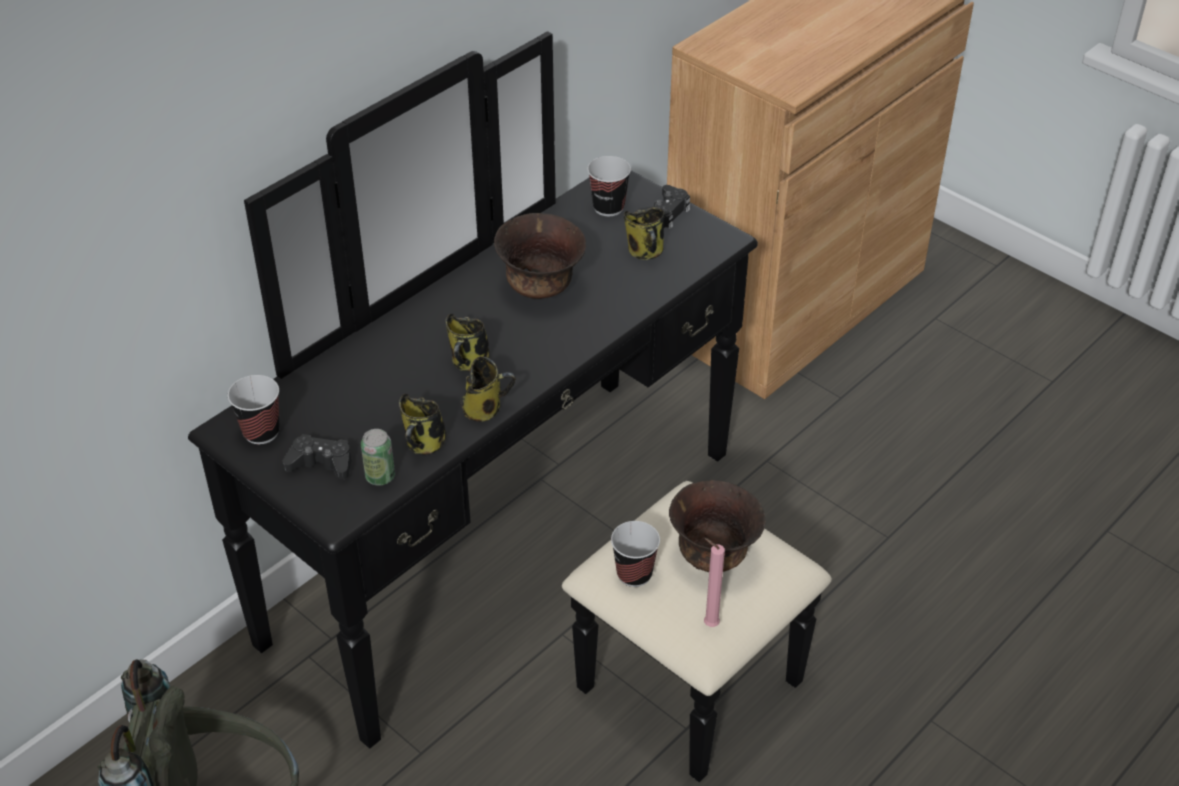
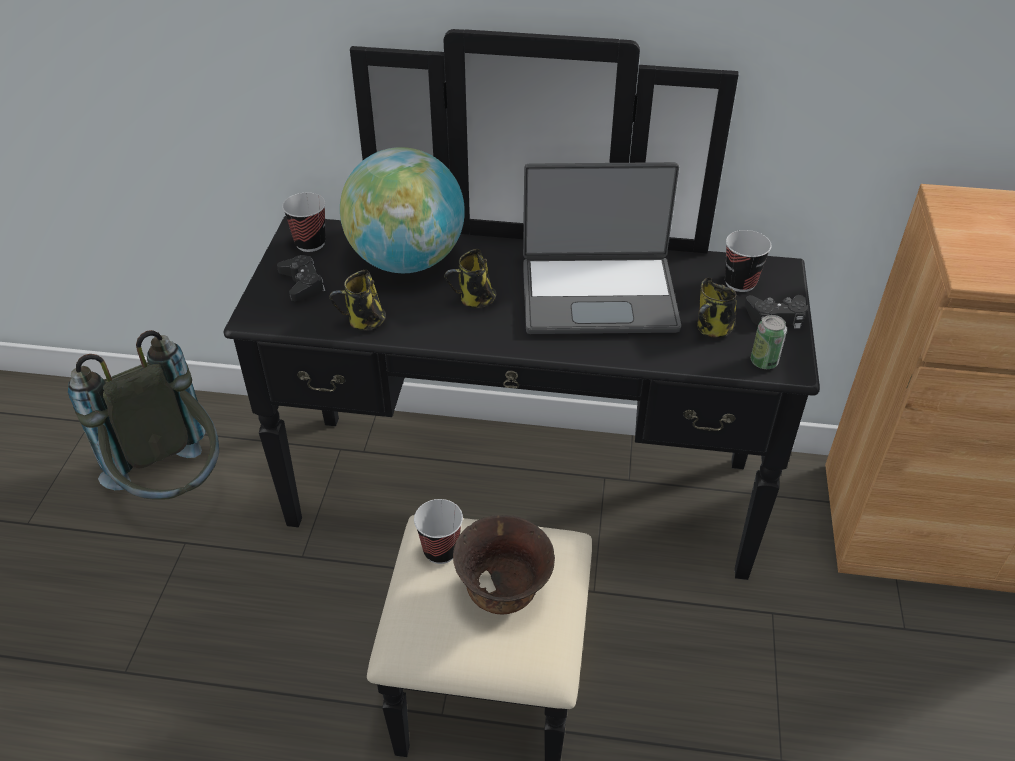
camera: 55 degrees right, 0 degrees up
can [361,429,395,486] -> can moved to [751,315,787,369]
mug [460,356,516,422] -> none
brown bowl [494,213,586,299] -> laptop [523,162,681,334]
pink candle [704,538,725,627] -> none
none -> globe [340,147,465,273]

